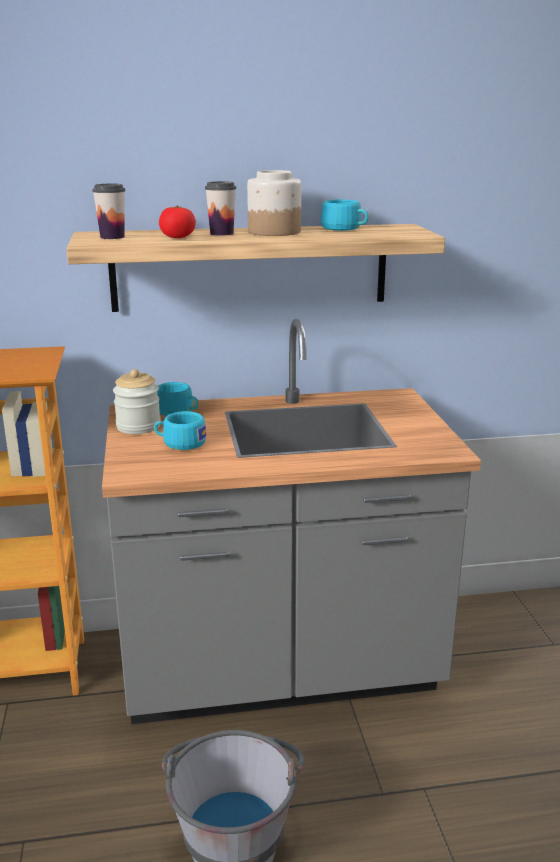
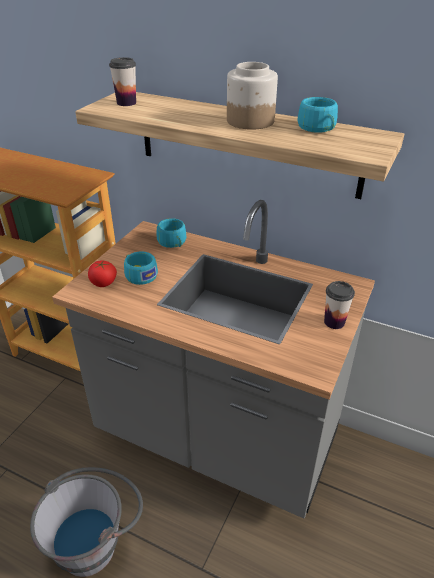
camera: 35 degrees right, 15 degrees up
jar [113,369,161,434] -> none
tomato [159,206,196,238] -> tomato moved to [88,260,117,287]
cup [205,181,236,236] -> cup moved to [324,281,355,329]

